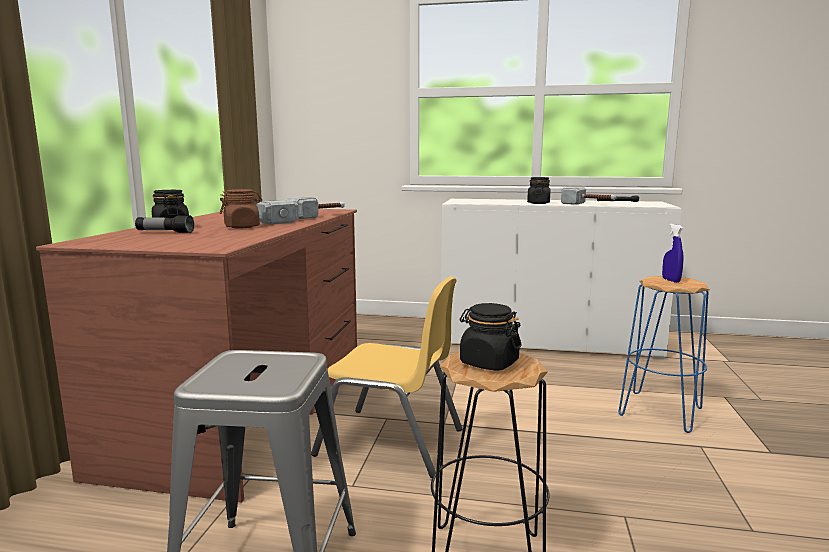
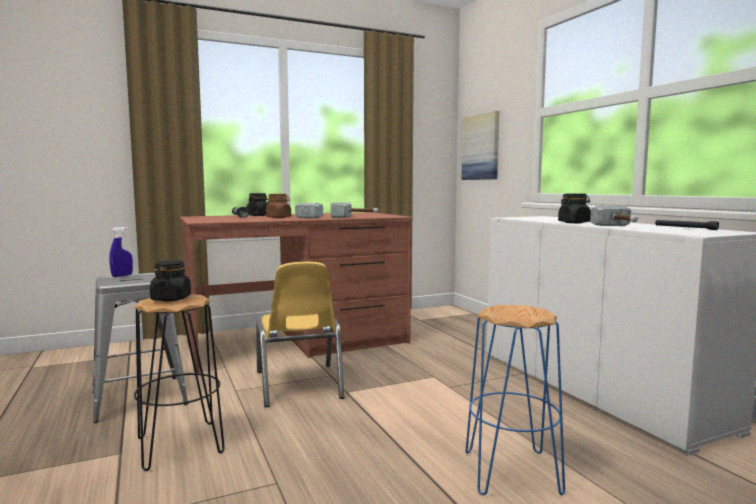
camera: 55 degrees right, 5 degrees down
blue spray bottle [662,224,683,283] -> blue spray bottle moved to [110,227,133,277]
none -> picture [461,111,499,180]

